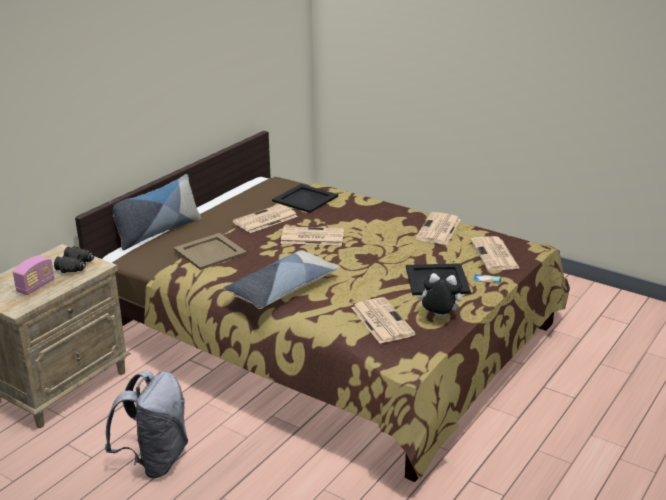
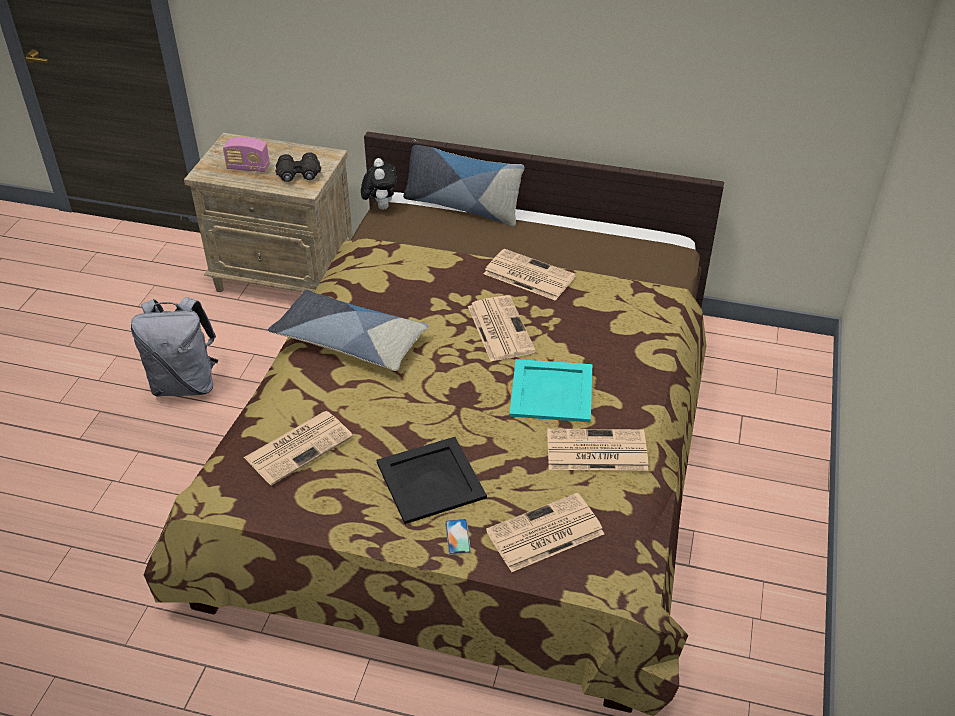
camera: 70 degrees right, 15 degrees up
beige tray [173,233,247,270] -> none
black tray [272,184,338,213] -> none
plush toy [417,273,462,318] -> plush toy moved to [361,158,397,210]
none -> turquoise tray [509,359,592,422]

